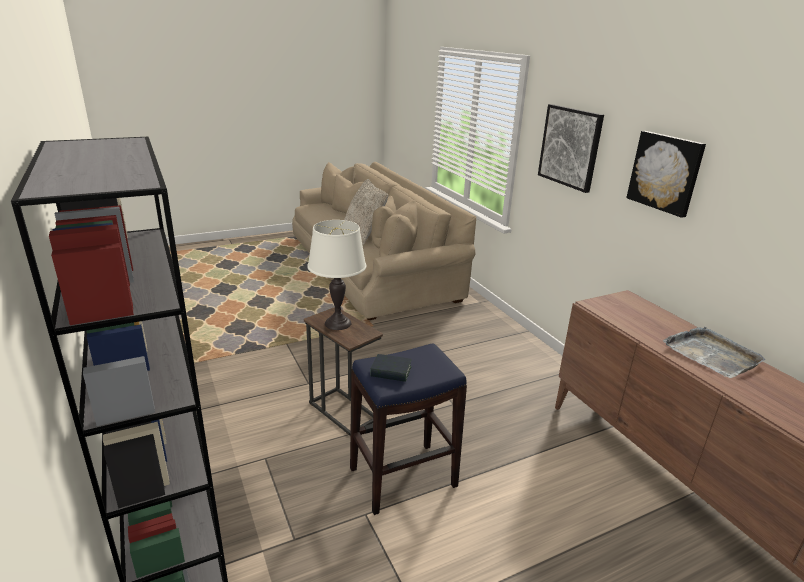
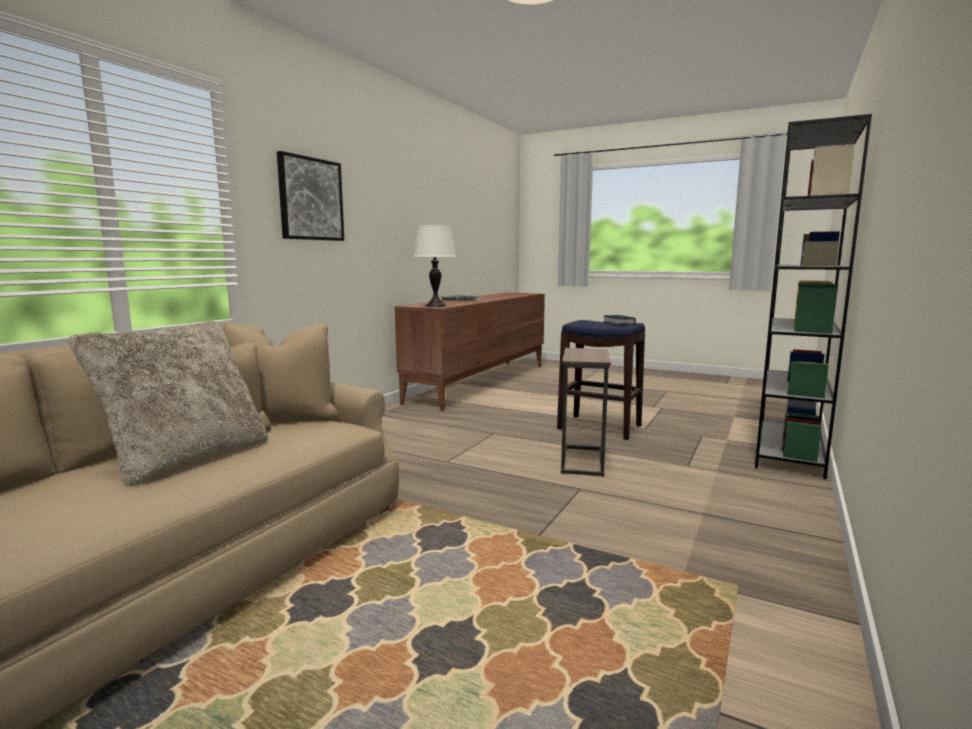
camera: 125 degrees left, 15 degrees down
white table lamp [307,220,366,330] -> white table lamp moved to [413,225,456,307]
picture [626,131,706,218] -> none

